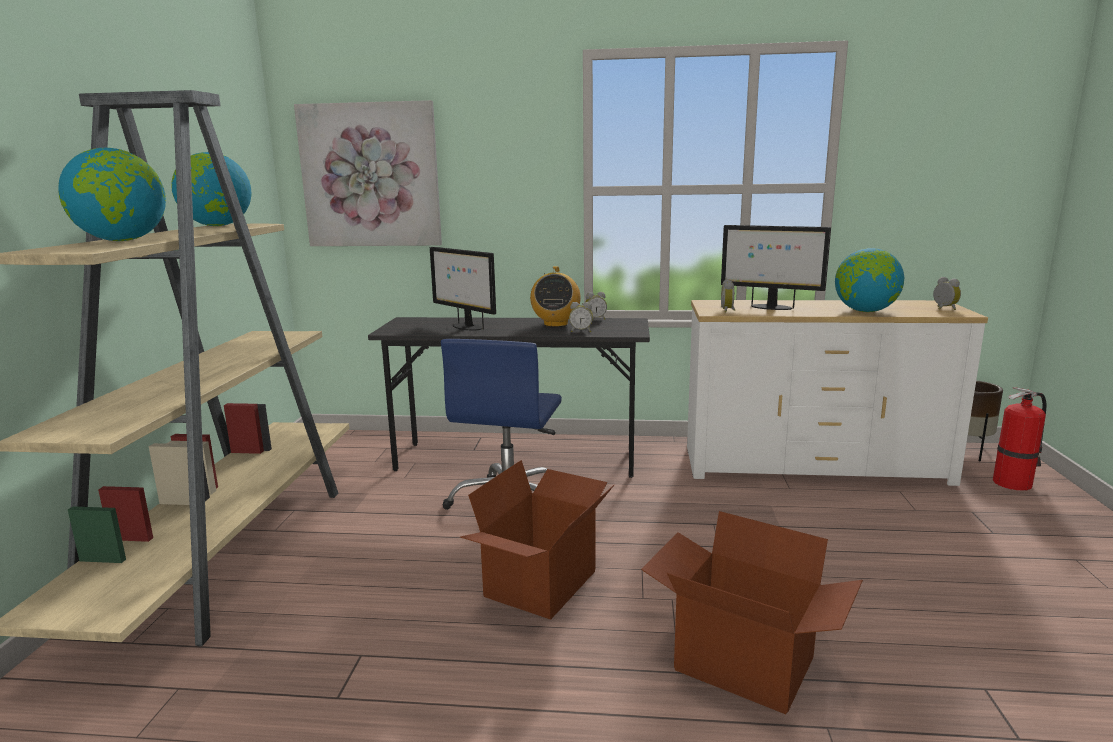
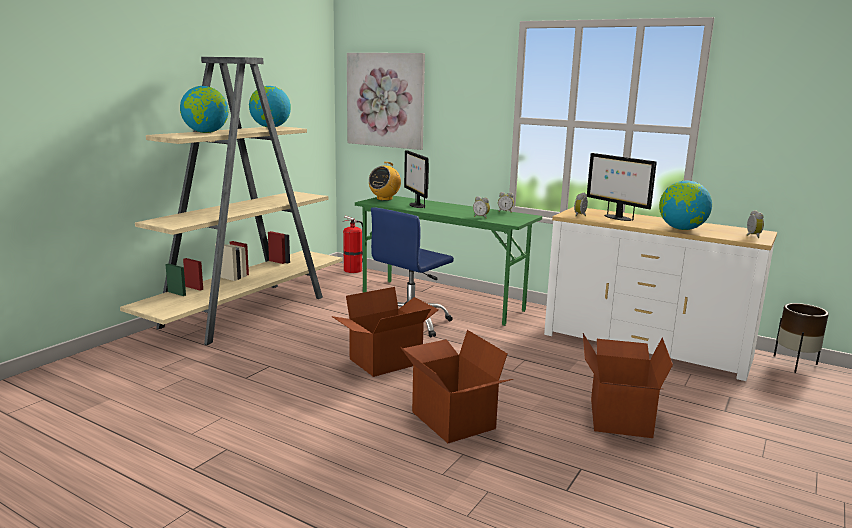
camera: 25 degrees right, 0 degrees up
grey desk [368,317,650,478] -> green desk [355,196,542,326]
radio [530,266,581,327] -> radio moved to [369,162,401,201]
fire extinguisher [993,387,1047,491] -> fire extinguisher moved to [343,216,363,273]
none -> cardboard box [583,333,673,438]

